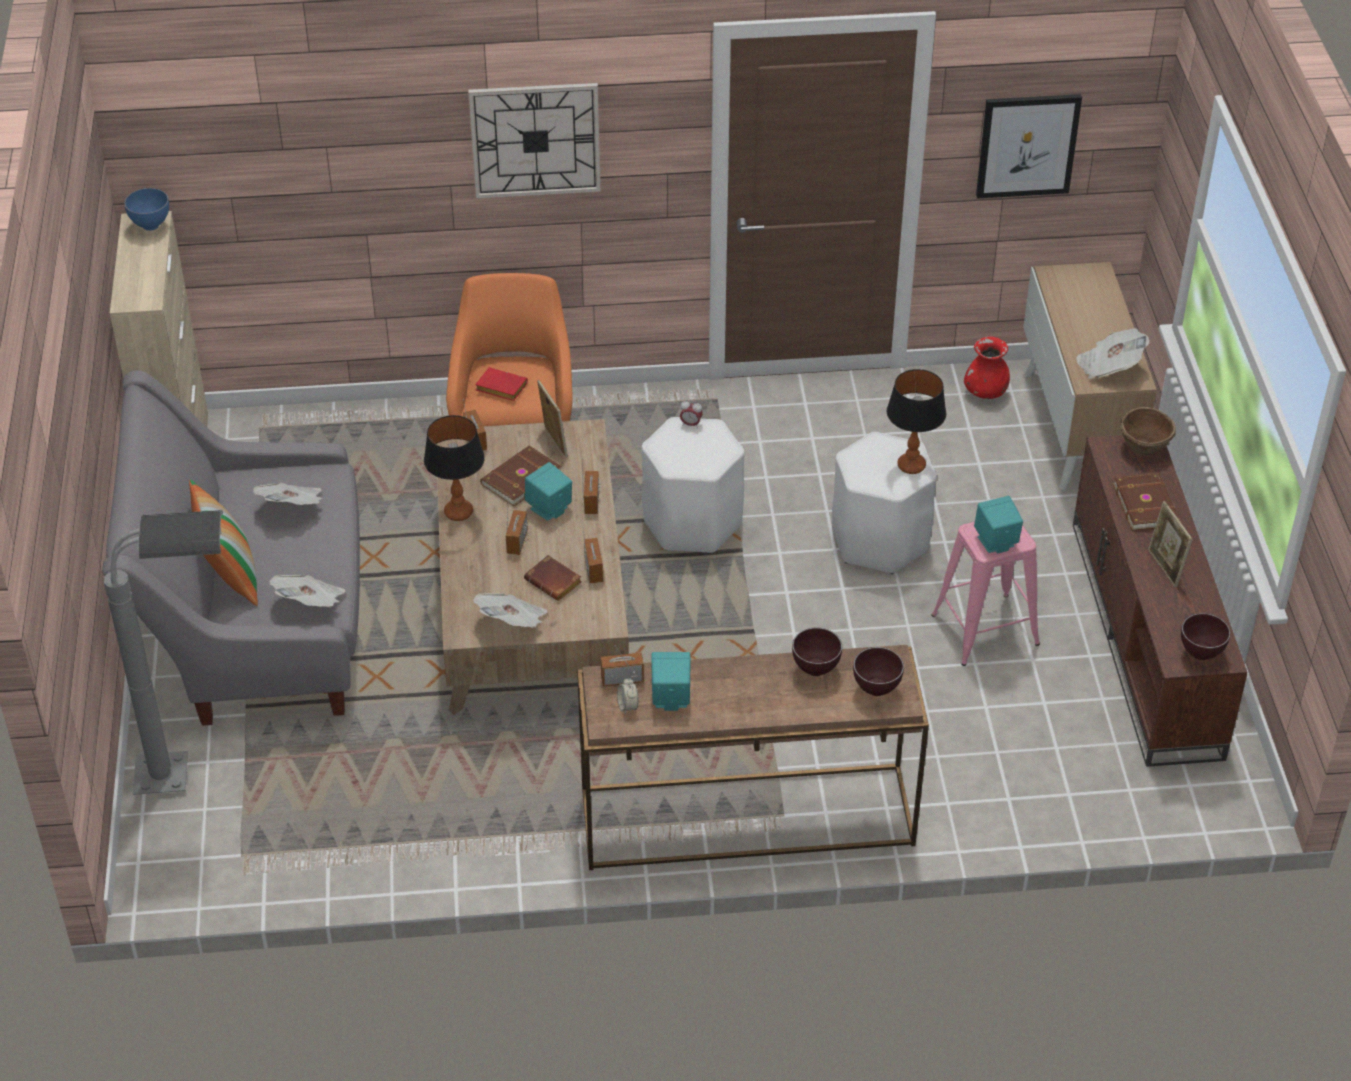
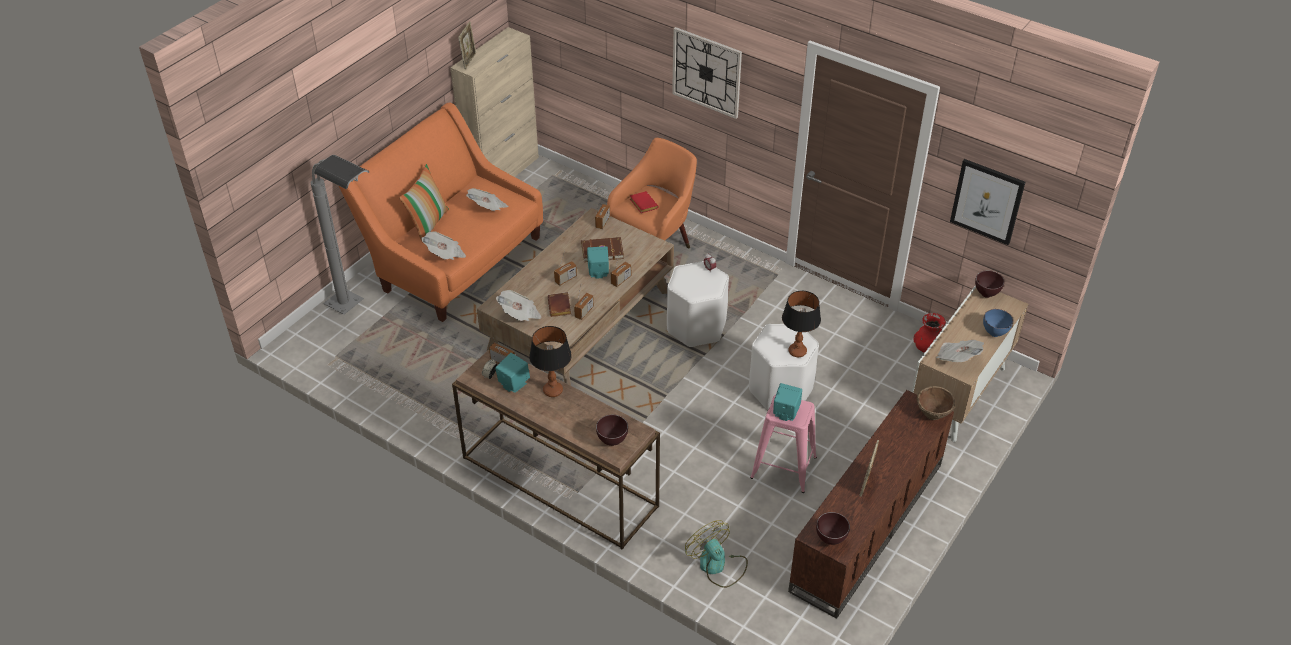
camera: 40 degrees right, 0 degrees up
grey sofa [102,371,360,726] -> orange sofa [338,102,543,322]
blue bowl [124,188,169,231] -> blue bowl moved to [983,309,1013,337]
table lamp [424,415,485,521] -> table lamp moved to [529,326,572,397]
picture frame [537,380,568,457] -> picture frame moved to [458,22,476,69]
brown bowl [792,628,842,676] -> brown bowl moved to [975,270,1004,298]
brown book [1113,473,1180,531] -> none
none -> fan [685,520,748,588]

